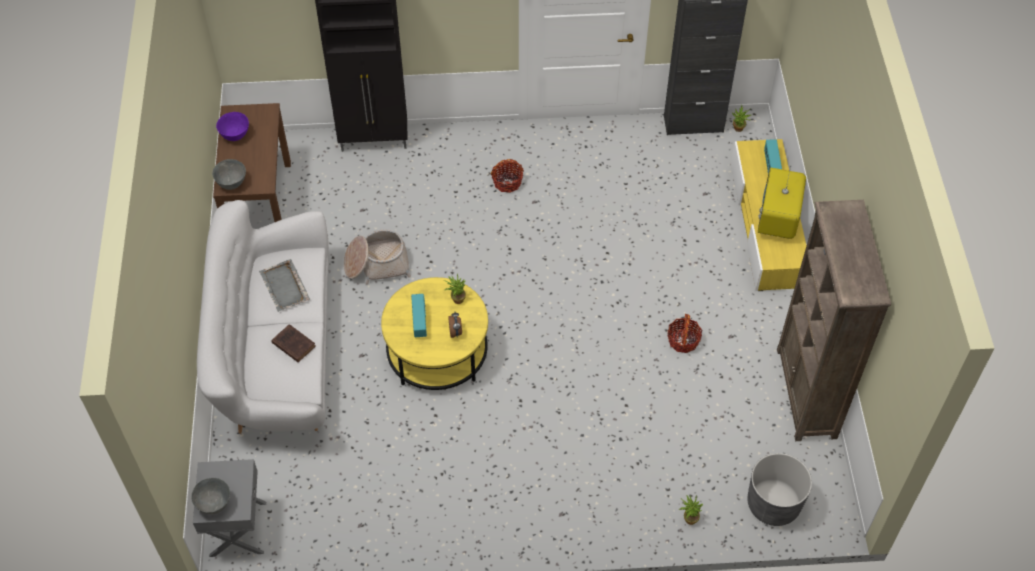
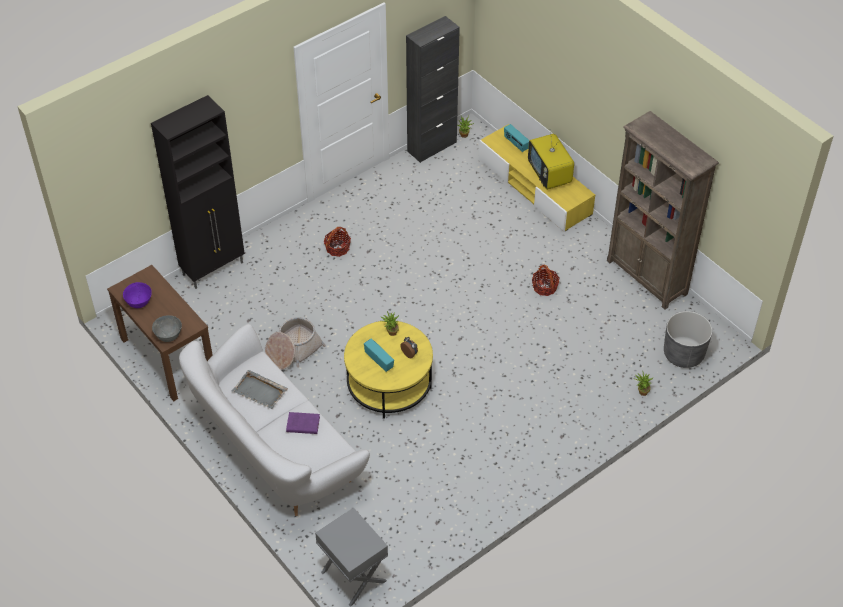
camera: 35 degrees left, 5 degrees down
grey bowl [191,478,230,514] -> none
brown book [271,324,316,362] -> purple book [286,412,320,434]

